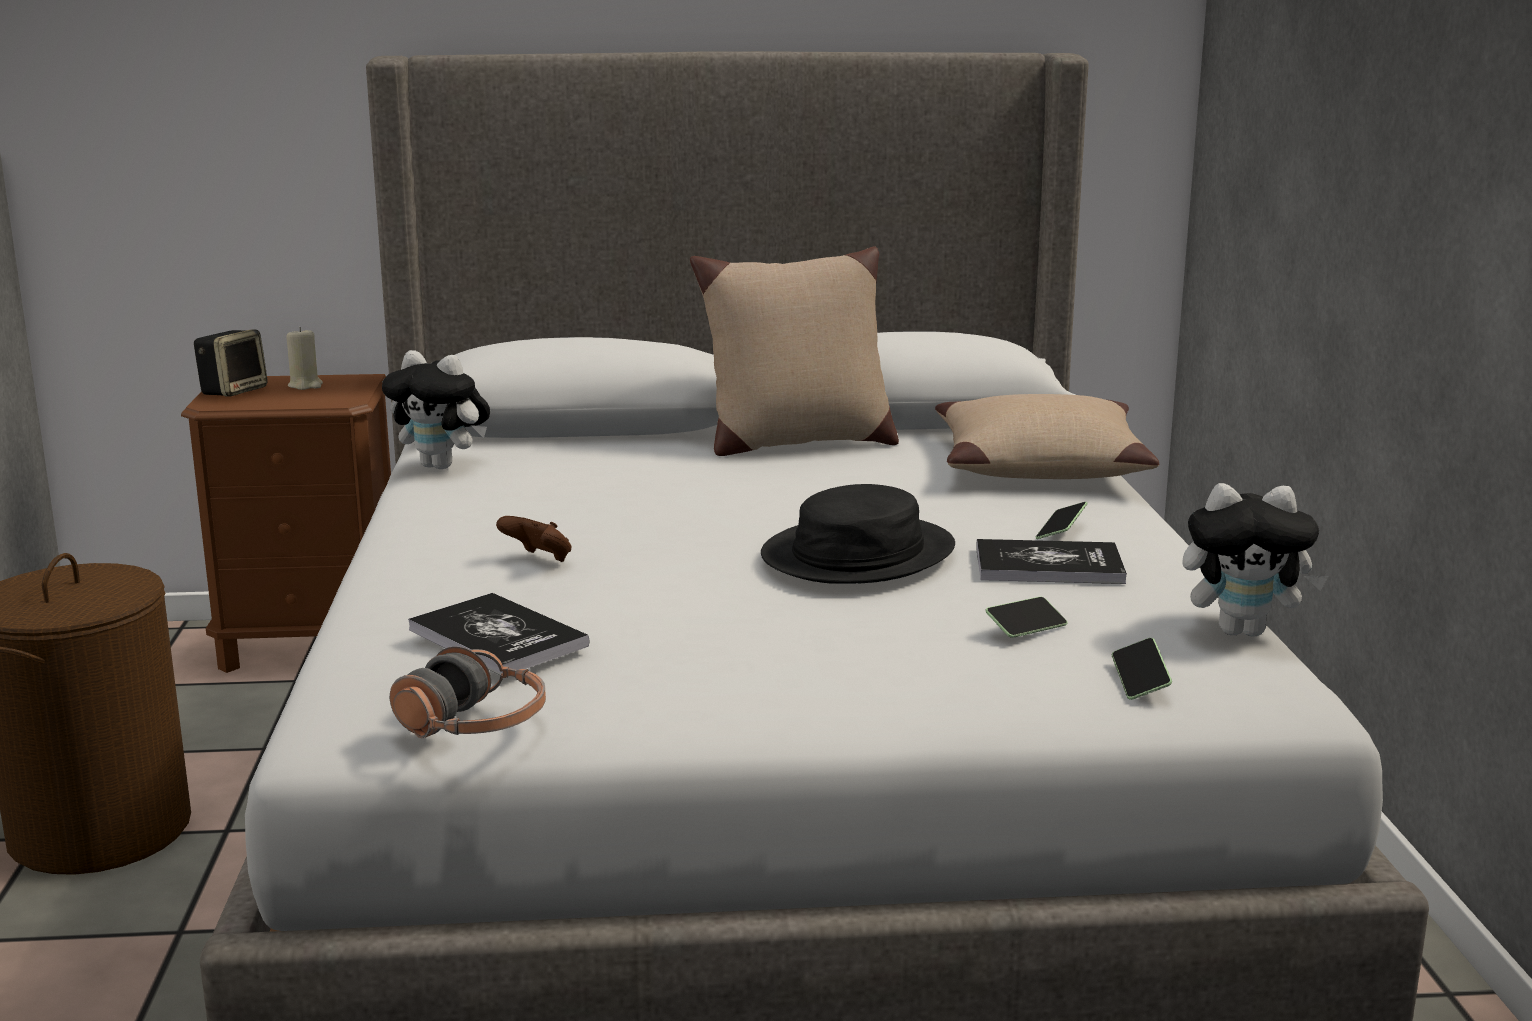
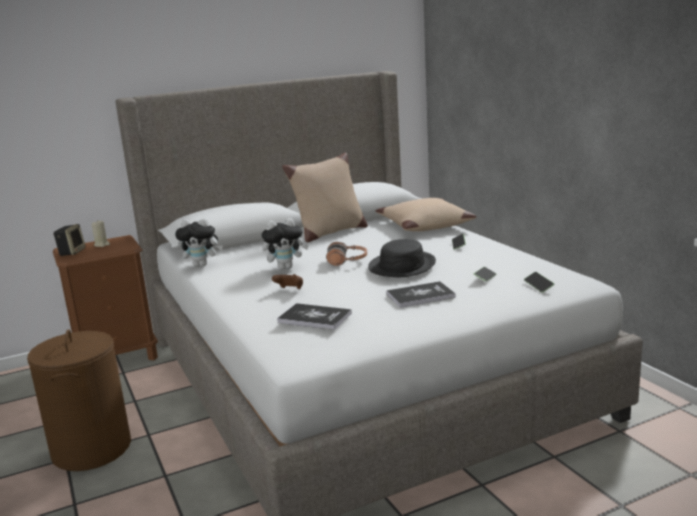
camera: 20 degrees left, 0 degrees up
headphones [390,647,546,738] -> headphones moved to [326,242,367,266]
book [976,539,1127,584] -> book moved to [387,281,456,308]
plush toy [1183,483,1328,637] -> plush toy moved to [262,218,309,270]

